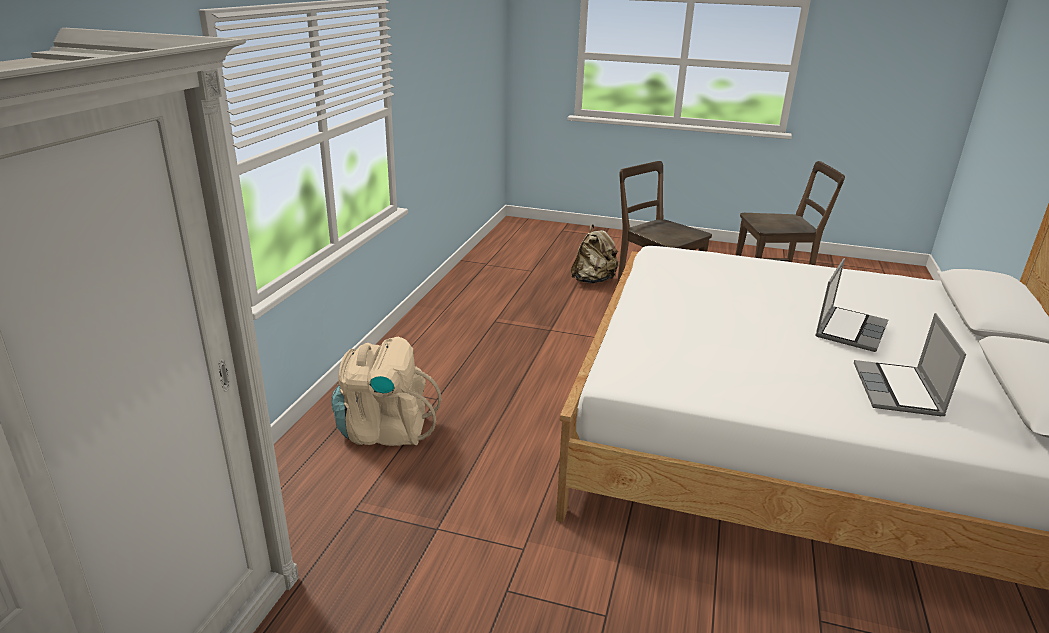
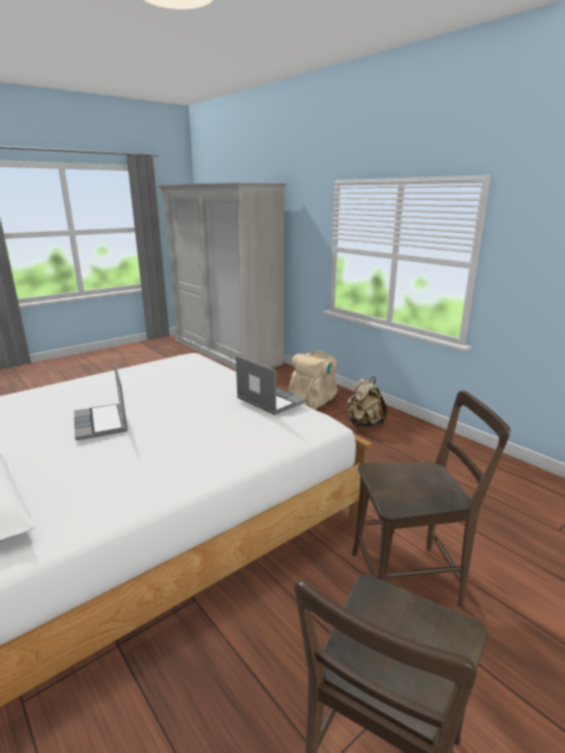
camera: 125 degrees right, 5 degrees down
beige backpack [571,224,619,284] -> beige backpack moved to [347,377,387,427]
laptop [854,313,966,416] -> laptop moved to [236,355,306,415]

